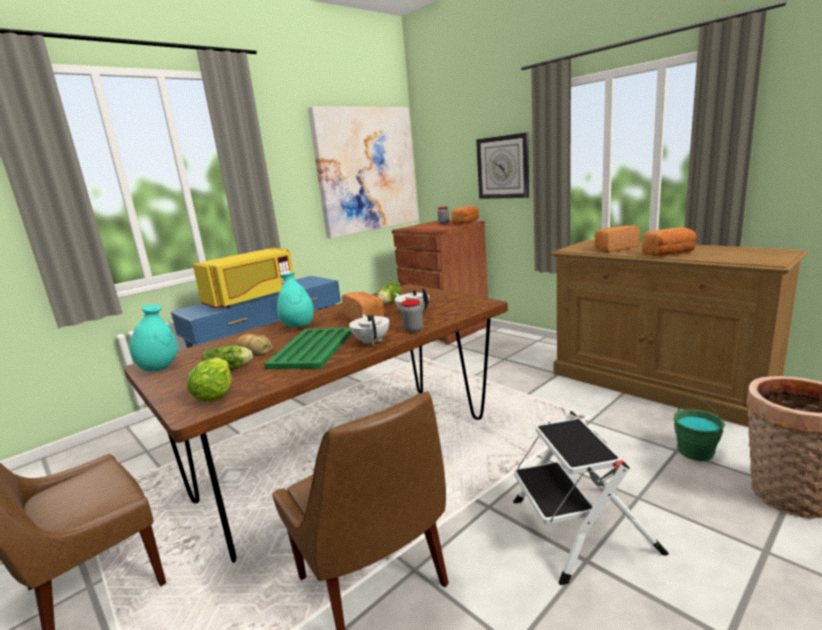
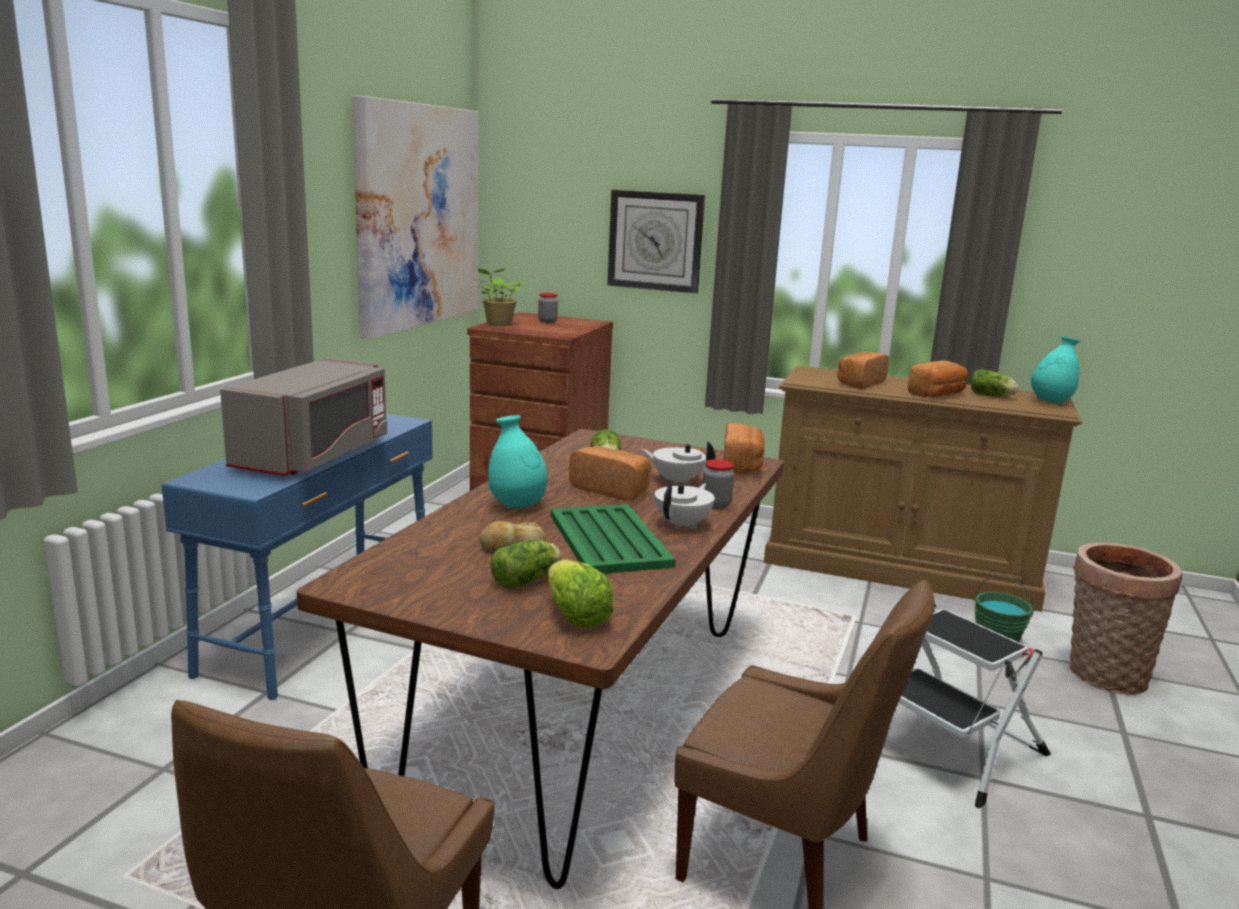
camera: 30 degrees left, 0 degrees up
turquoise vase [130,305,178,372] -> turquoise vase moved to [1031,336,1080,404]
yellow microwave [192,248,295,308] -> grey microwave [220,358,387,476]
white teapot [349,314,389,345] -> white teapot turned 75 degrees clockwise [655,483,715,529]
bread [451,206,479,225] -> bread moved to [723,423,765,473]
none -> potted plant [475,269,524,326]
none -> lettuce [971,369,1019,396]

